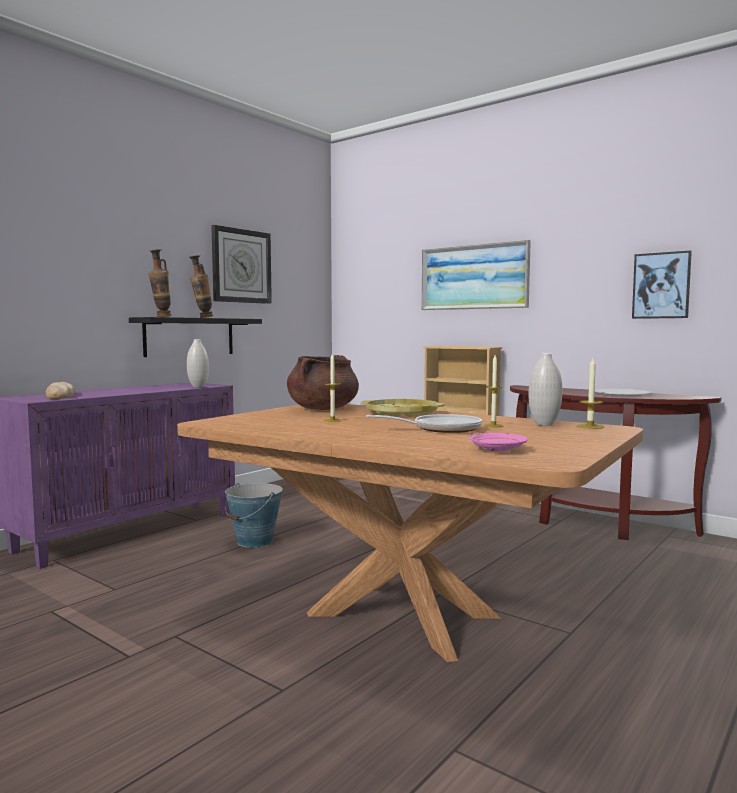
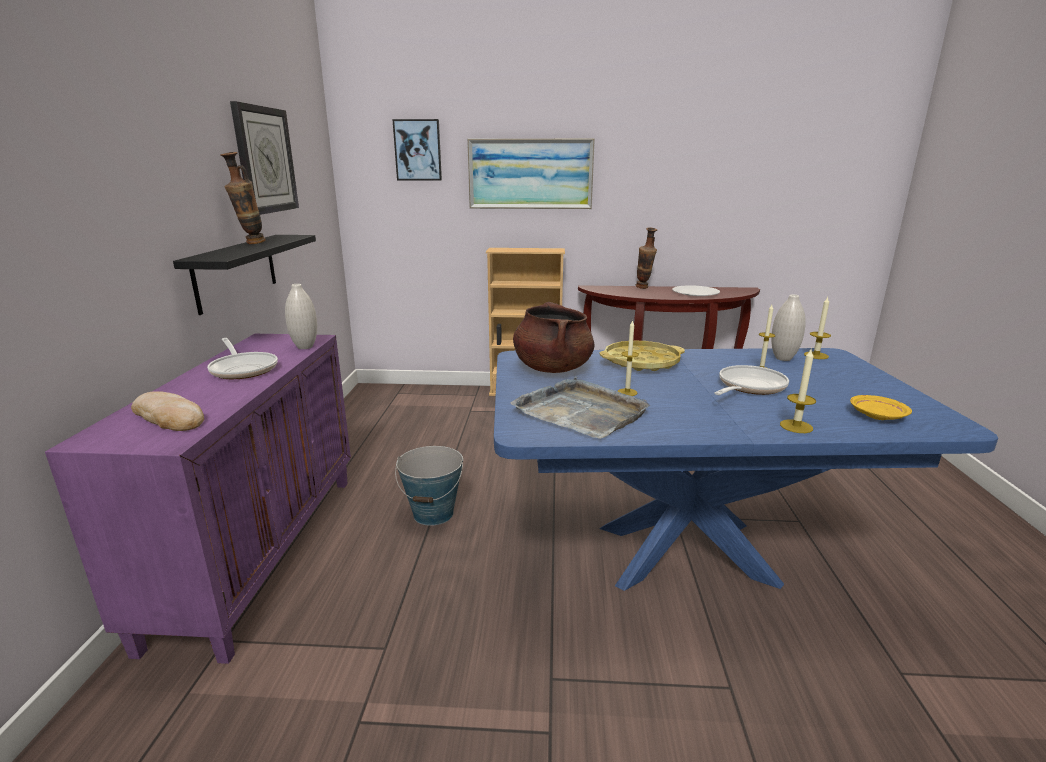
camera: 35 degrees left, 15 degrees up
vase [148,249,171,317] -> vase moved to [636,227,657,289]
brown dining table [177,404,643,662] -> blue dining table [494,348,998,591]
pink plate [469,433,527,452] -> yellow plate [850,395,912,420]
picture [632,251,692,319] -> picture moved to [392,119,442,180]
none -> frying pan [207,338,278,379]
none -> grey tray [511,377,650,439]
none -> candle [780,349,816,433]

